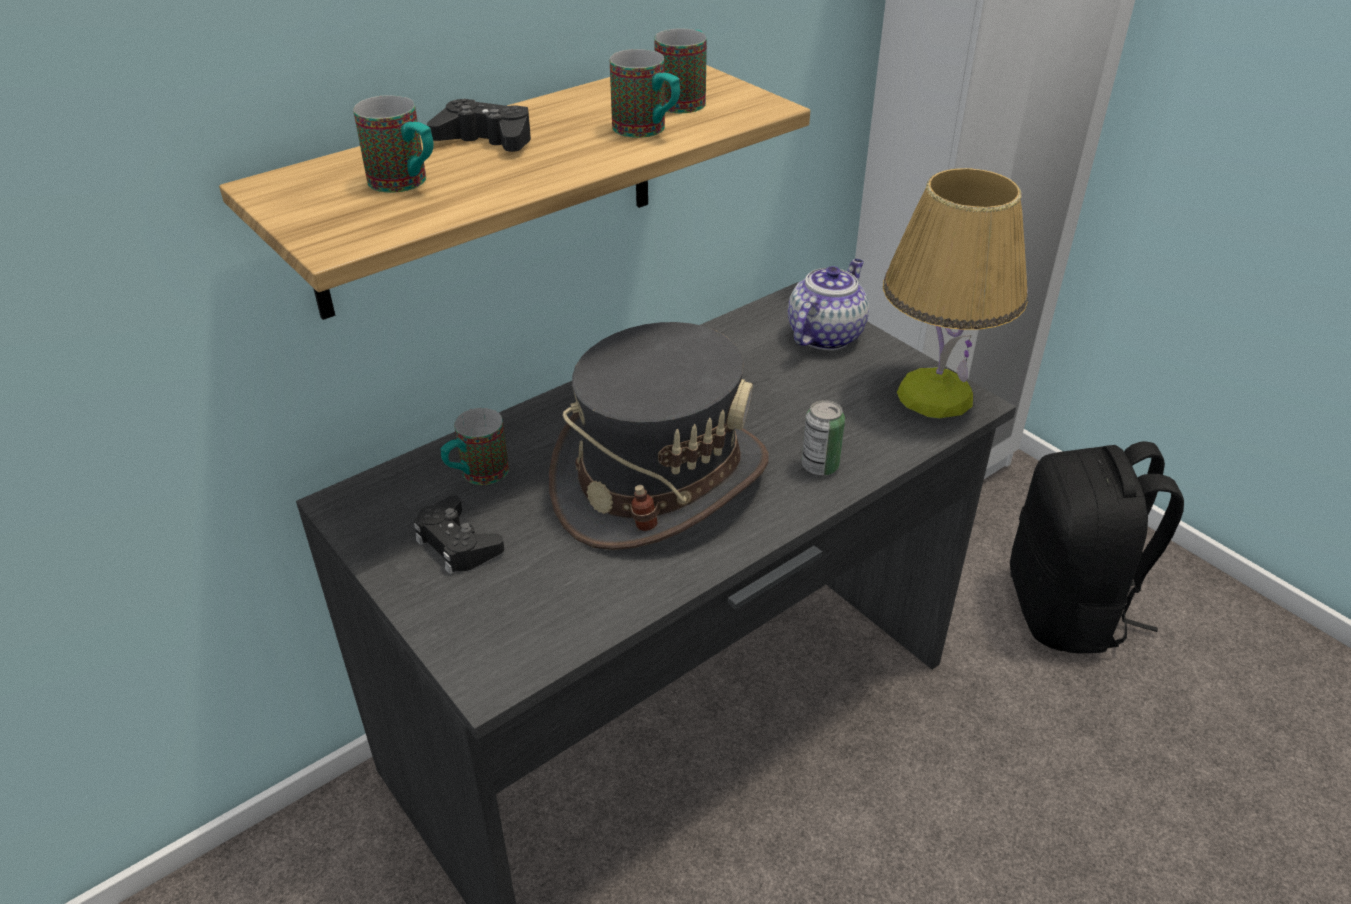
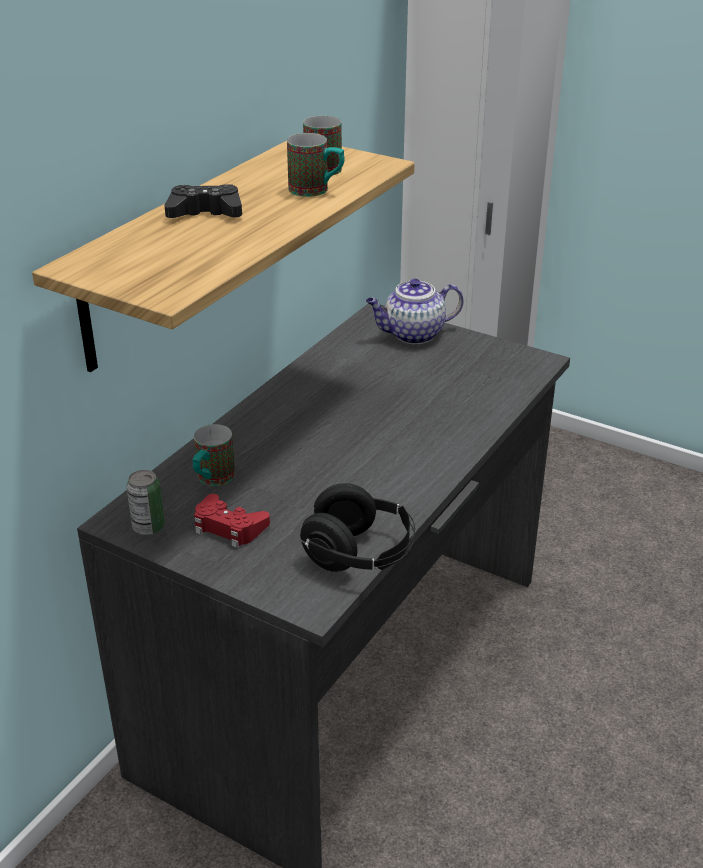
camera: 20 degrees left, 5 degrees down
mug [353,95,434,193] -> none
black game controller [414,495,504,574] -> red game controller [194,494,270,548]
grey hat [549,322,769,550] -> none
teapot [788,259,869,350] -> teapot turned 120 degrees counterclockwise [366,279,464,344]
can [801,400,845,476] -> can moved to [126,470,165,535]
table lamp [883,168,1028,418] -> none
black backpack [1010,441,1184,653] -> none
none -> black headphones [300,483,415,572]

